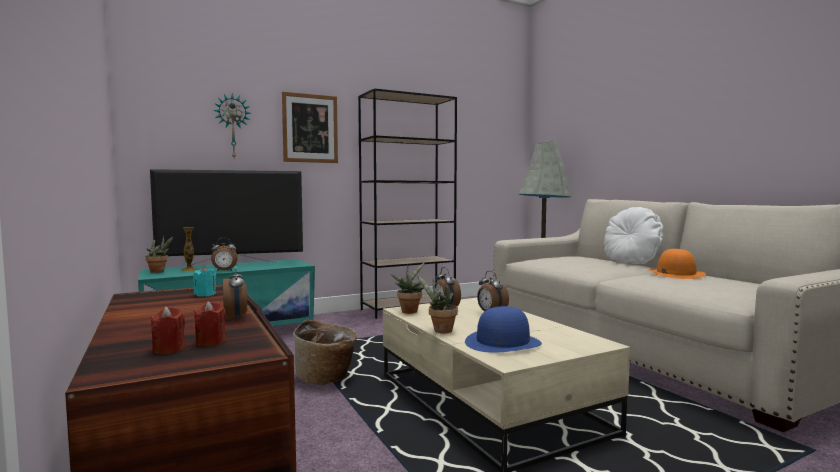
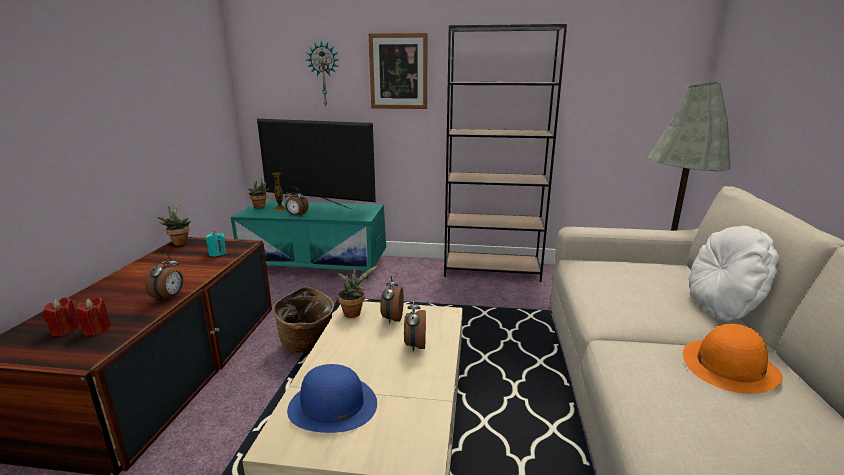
camera: 35 degrees right, 15 degrees up
potted plant [417,275,458,334] -> potted plant moved to [157,201,191,246]

